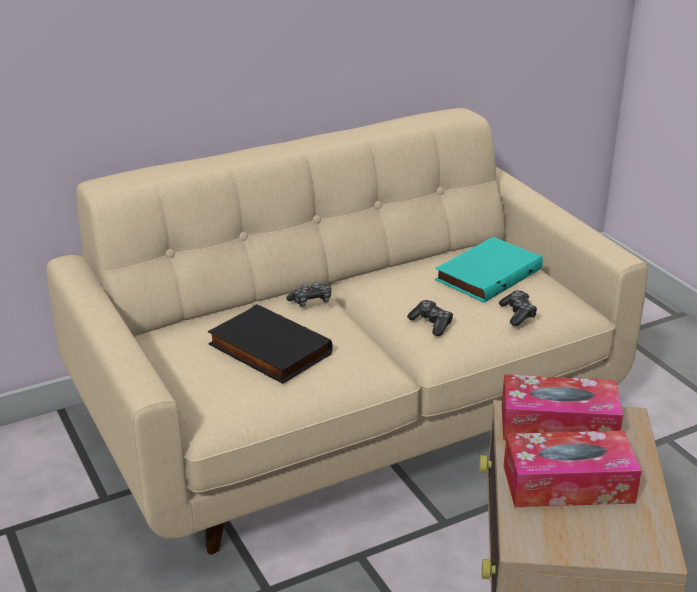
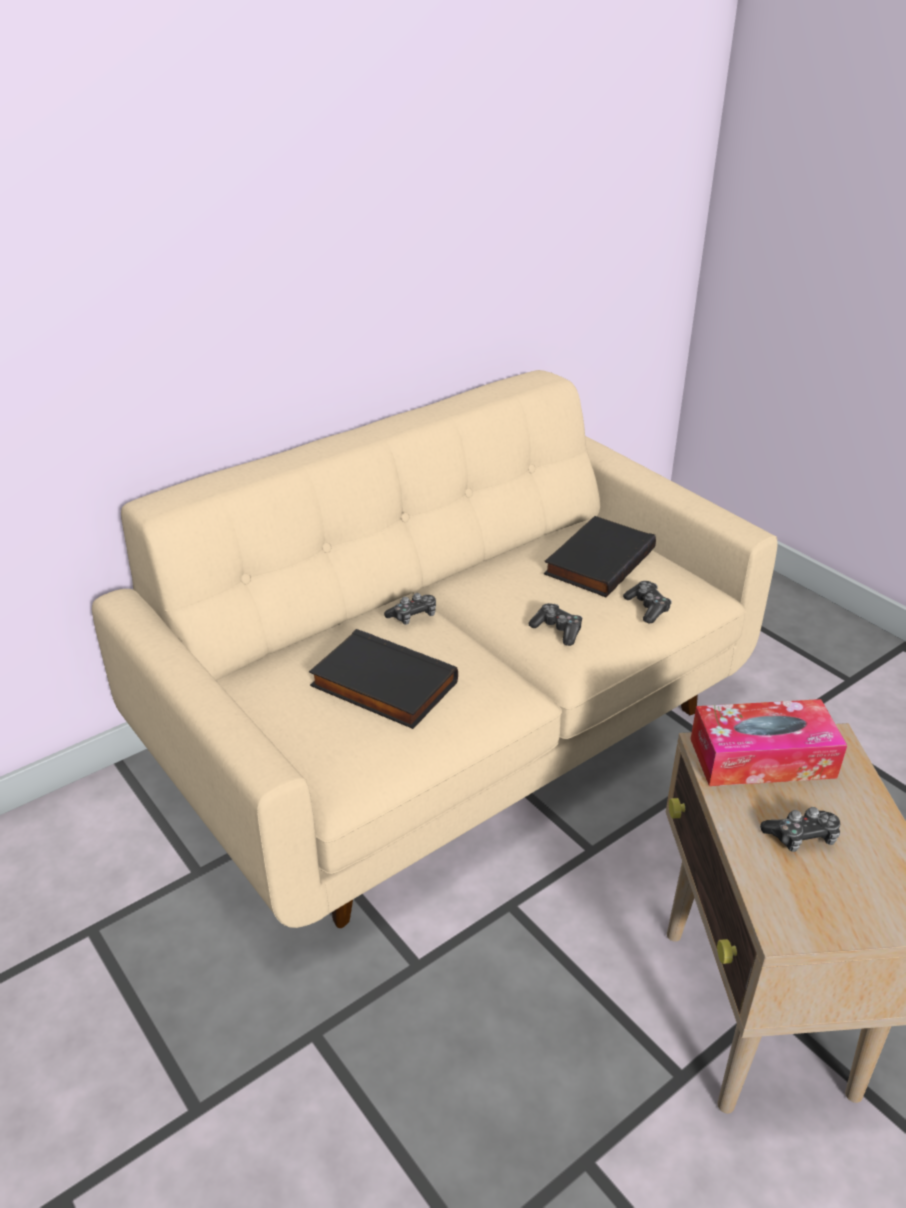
camera: 10 degrees left, 5 degrees up
turquoise book [435,237,543,303] -> black book [544,516,656,597]
tissue box [503,430,642,507] -> game controller [760,807,840,852]

